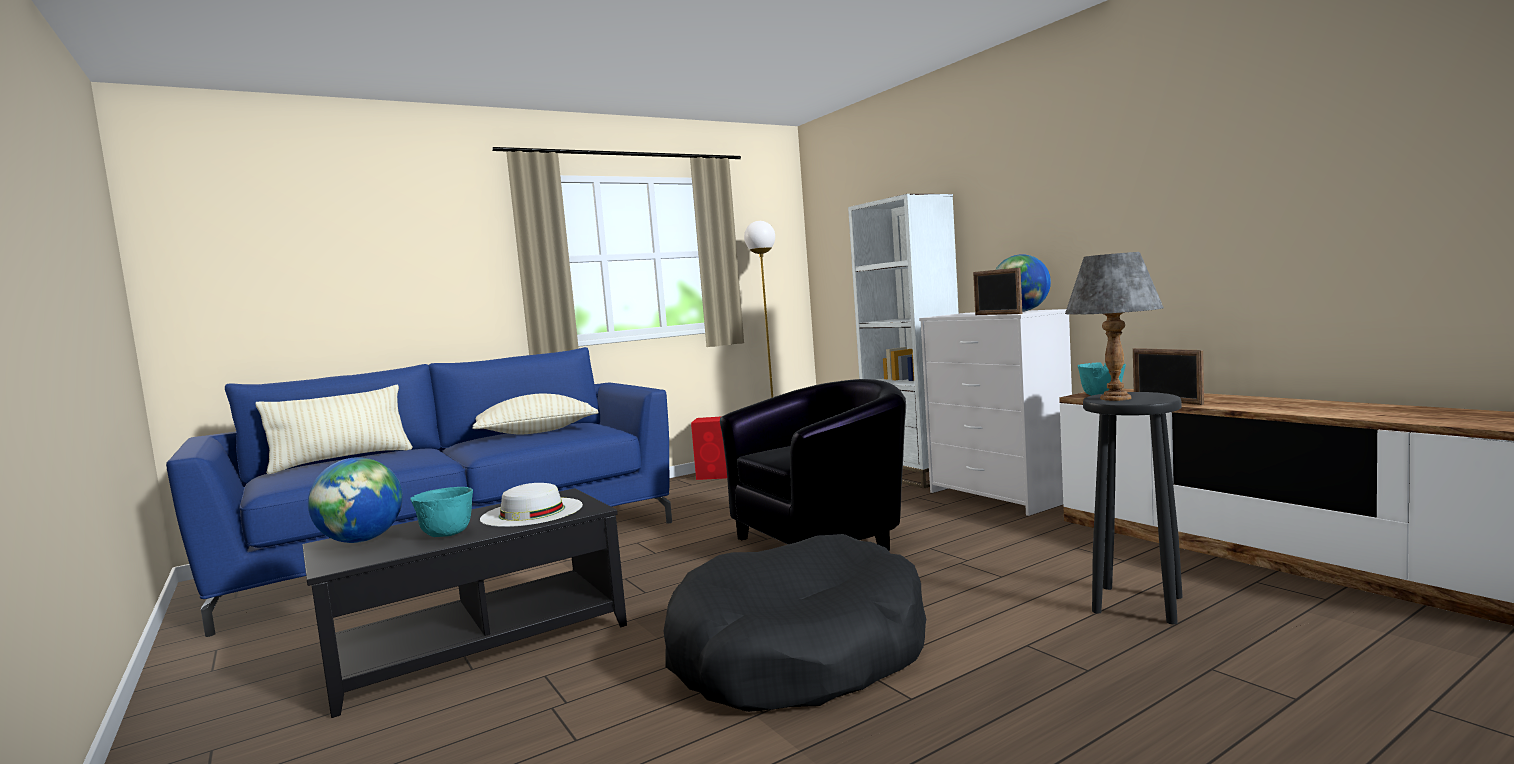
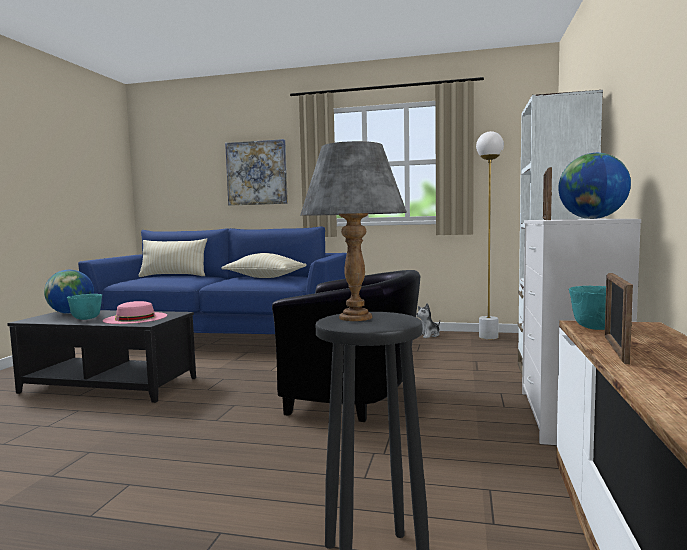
camera: 45 degrees right, 0 degrees up
white hat [480,483,583,527] -> pink hat [103,301,167,324]
black dog bed [663,534,926,712] -> none
red speaker [691,416,727,480] -> plush toy [416,303,440,338]
none -> picture [225,139,288,206]

